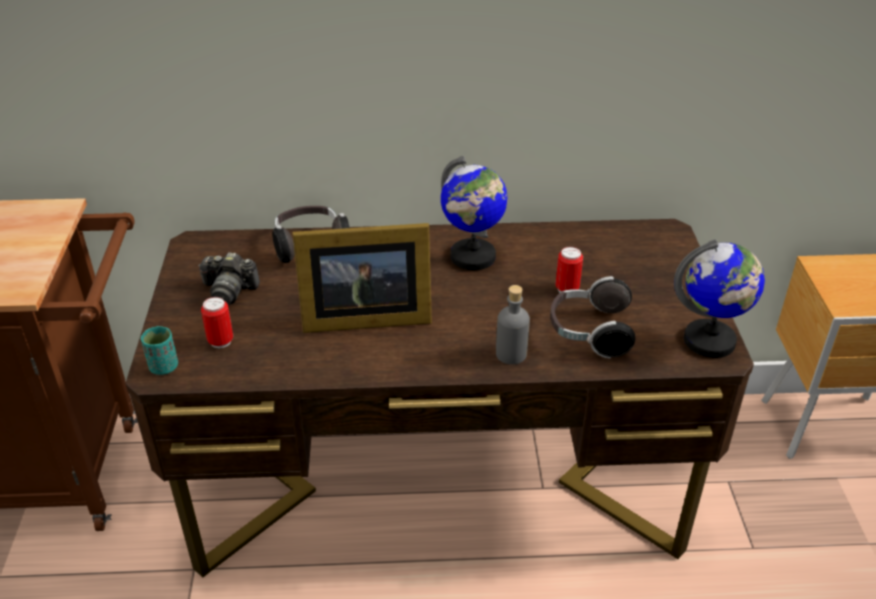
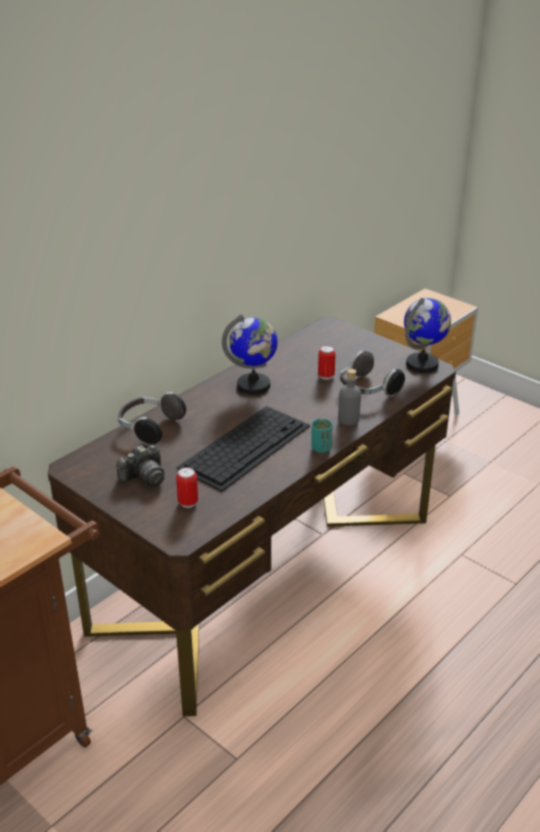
camera: 45 degrees left, 5 degrees down
turquoise cup [141,326,178,375] -> turquoise cup moved to [311,419,332,453]
picture frame [293,223,432,333] -> keyboard [177,406,310,492]

